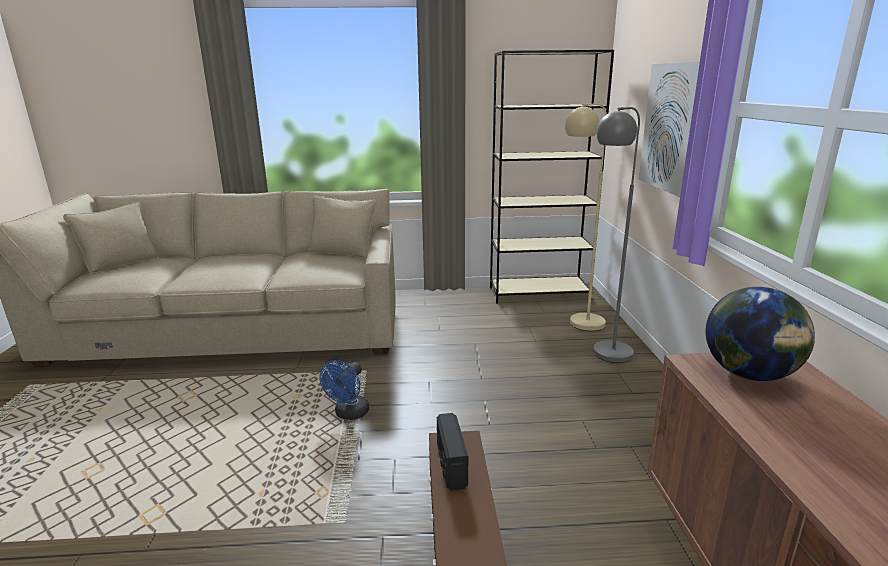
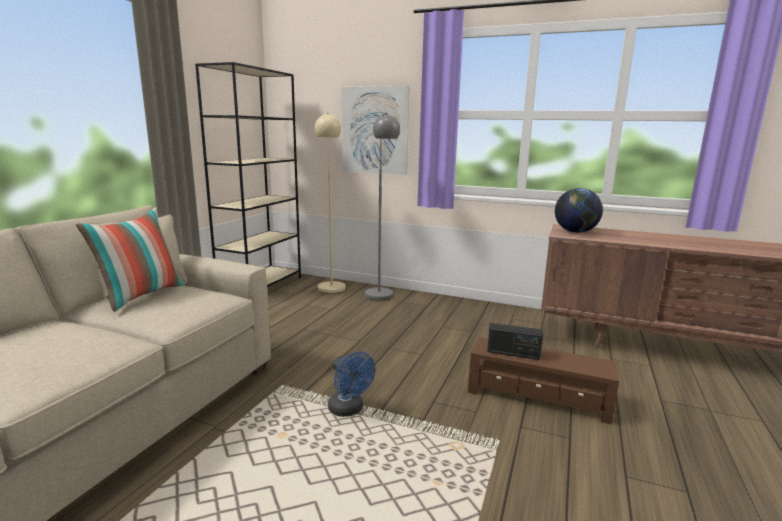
camera: 65 degrees left, 5 degrees down
none -> pillow [76,209,184,312]

